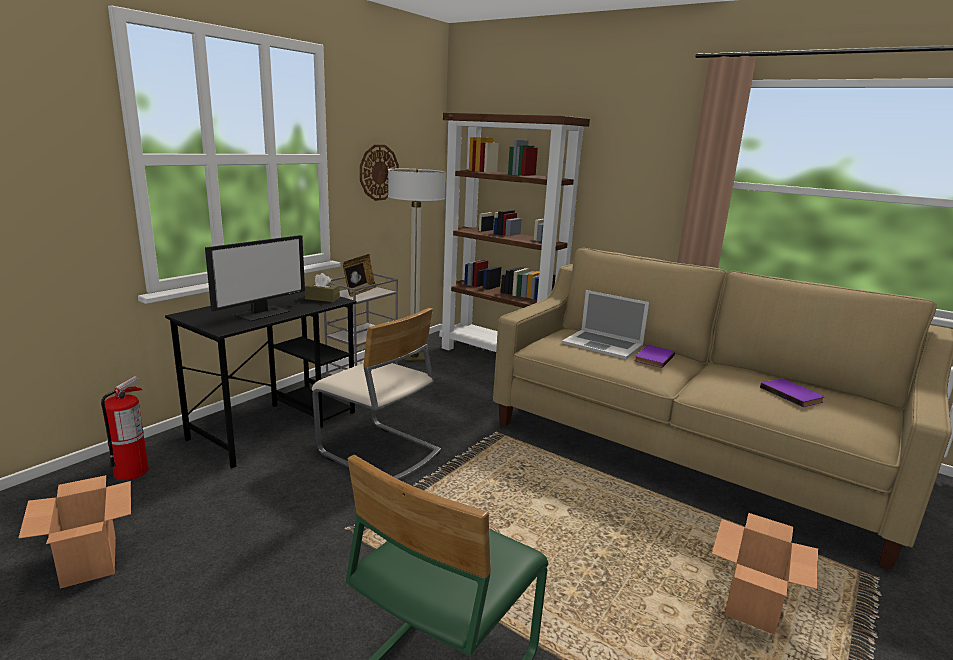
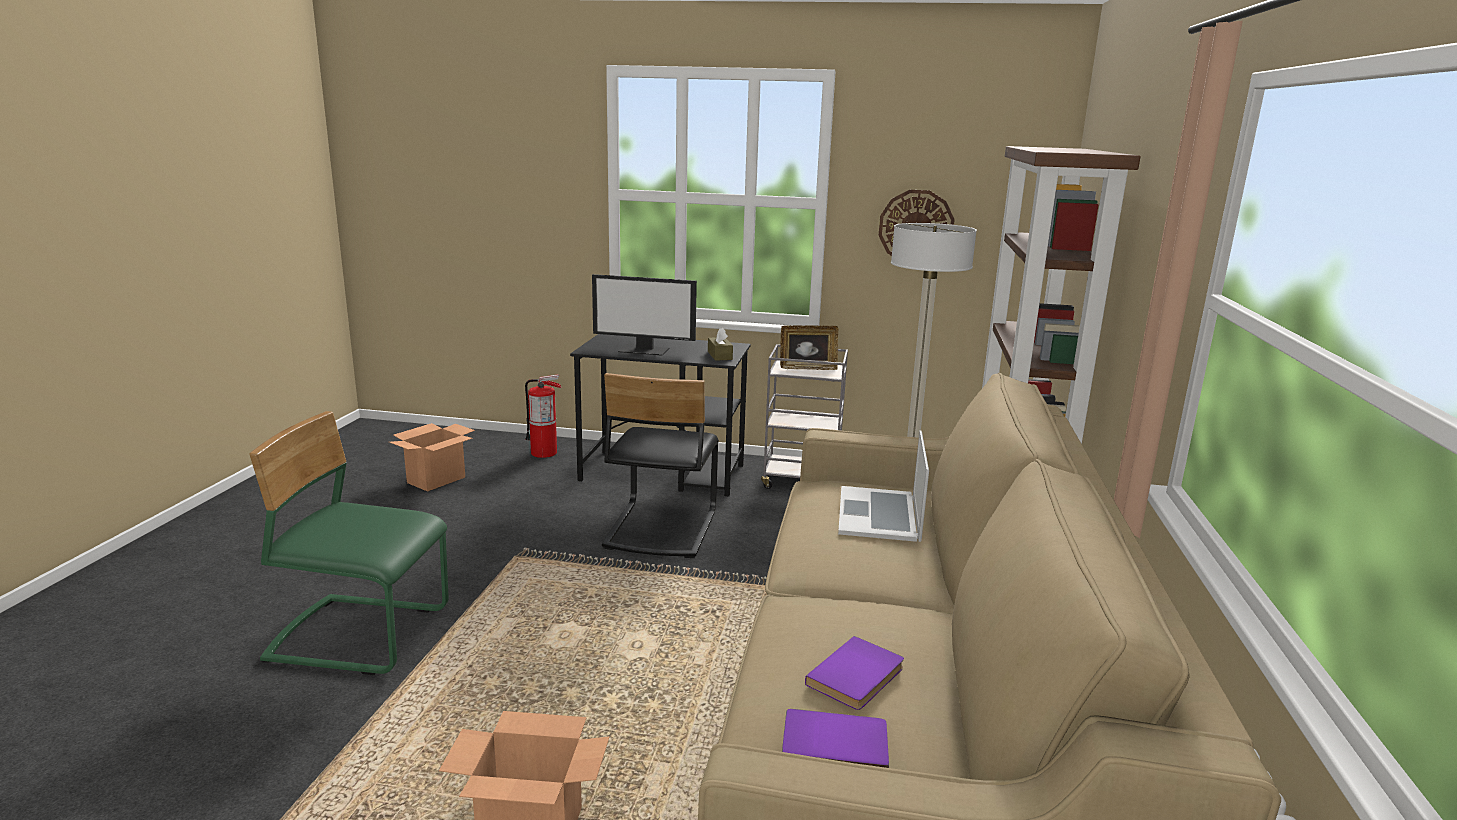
camera: 65 degrees right, 0 degrees up
beige chair [312,308,441,480] -> black chair [602,373,719,558]
purple book [635,345,675,368] -> purple book moved to [782,709,889,768]

